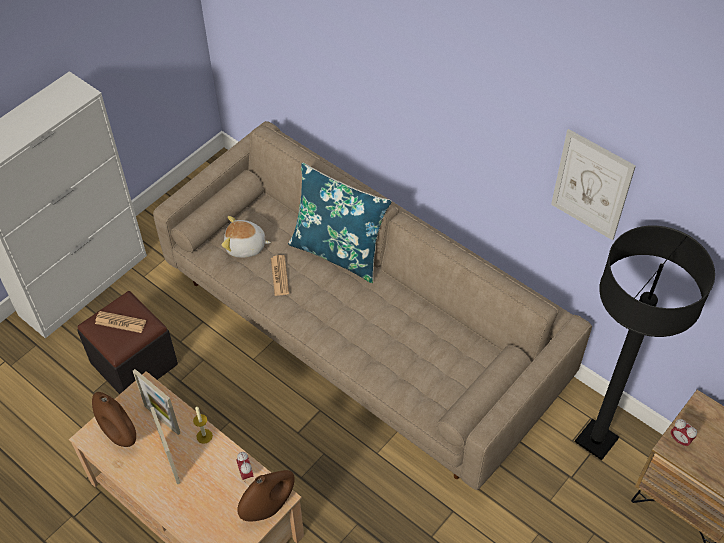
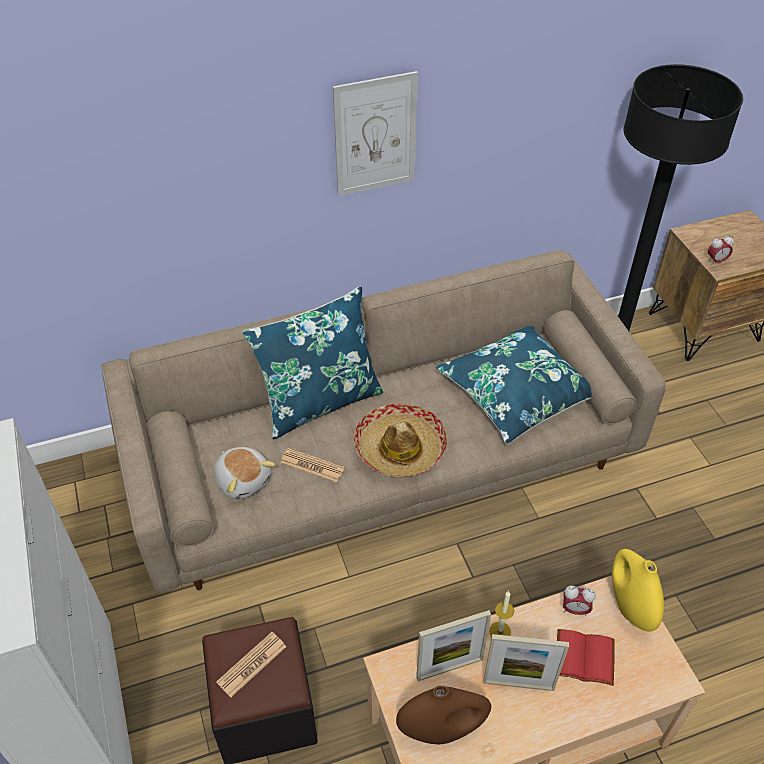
camera: 60 degrees left, 5 degrees down
plush toy [222,216,271,258] -> plush toy turned 75 degrees counterclockwise [214,447,276,499]
brown vase [237,470,295,521] -> yellow vase [612,549,664,632]
picture [551,129,636,240] -> picture moved to [333,71,418,196]
none -> hat [354,403,447,478]
none -> blue pillow [436,326,592,444]
none -> red book [557,629,615,686]

